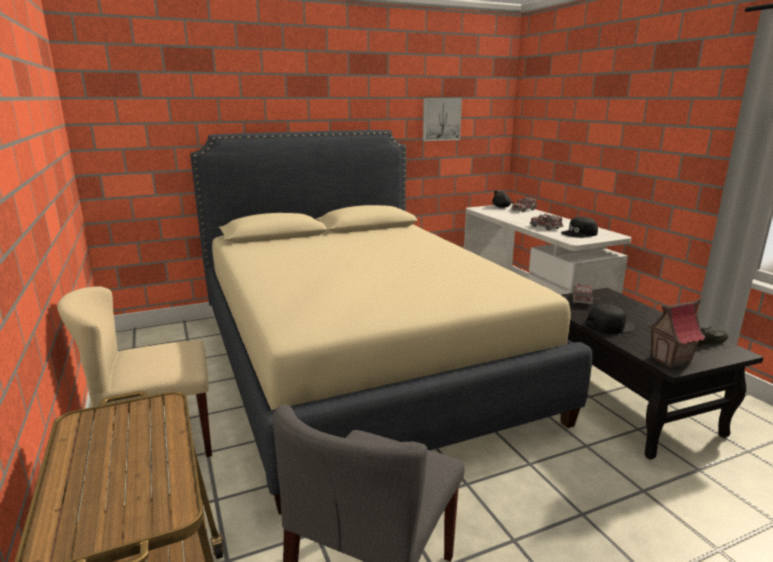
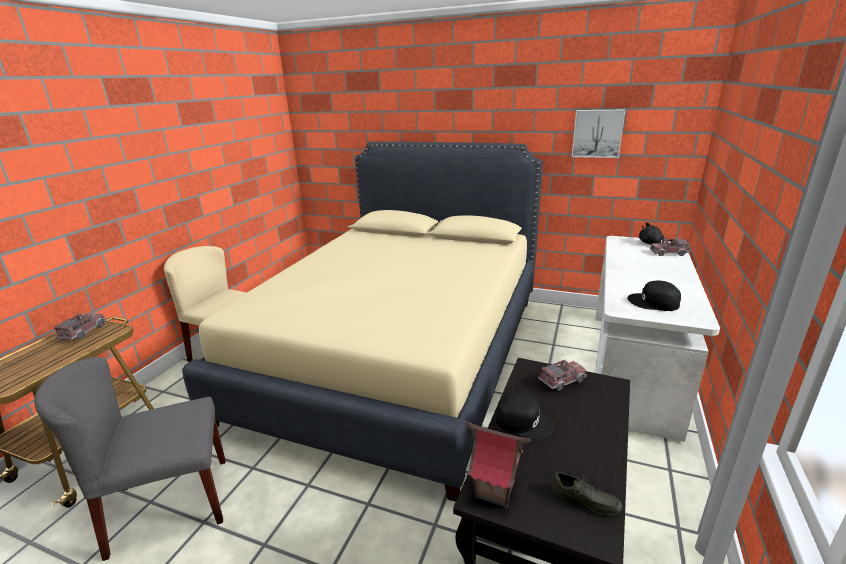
camera: 45 degrees right, 5 degrees up
toy truck [530,213,564,231] -> toy truck moved to [55,313,107,340]

